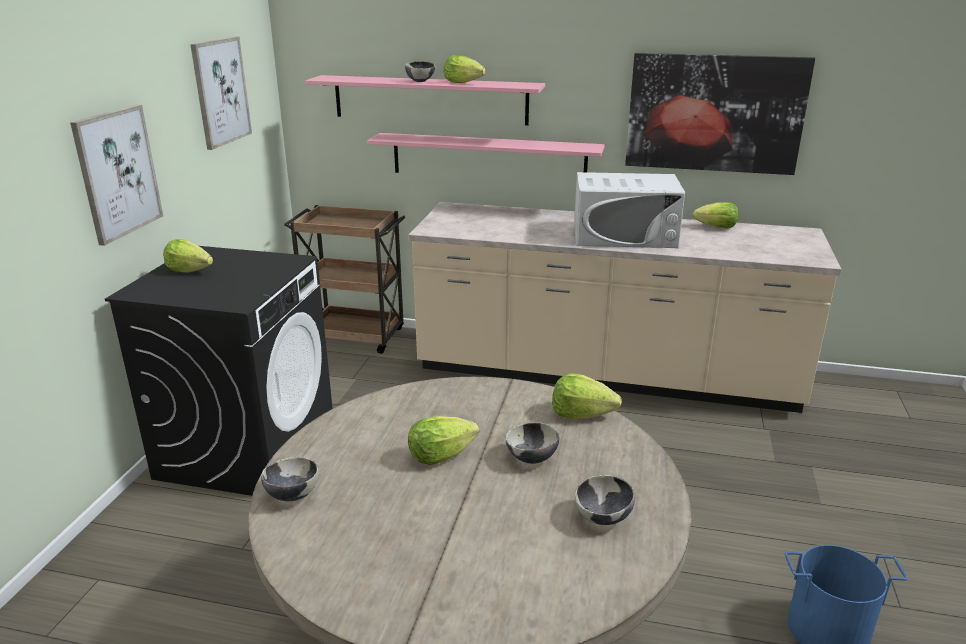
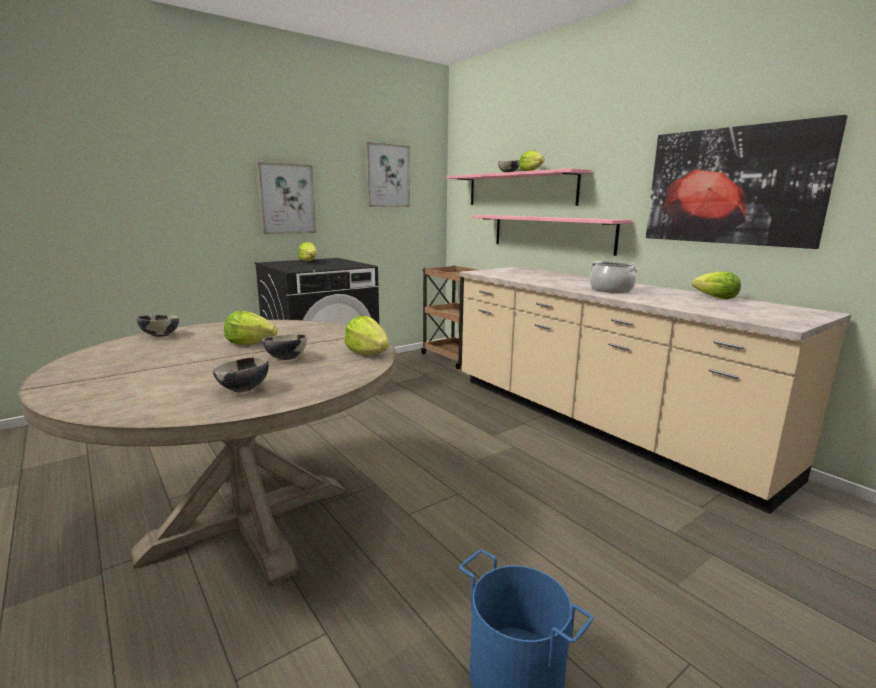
camera: 40 degrees right, 10 degrees down
white microwave [574,172,685,248] -> cooking pot [589,261,639,293]

